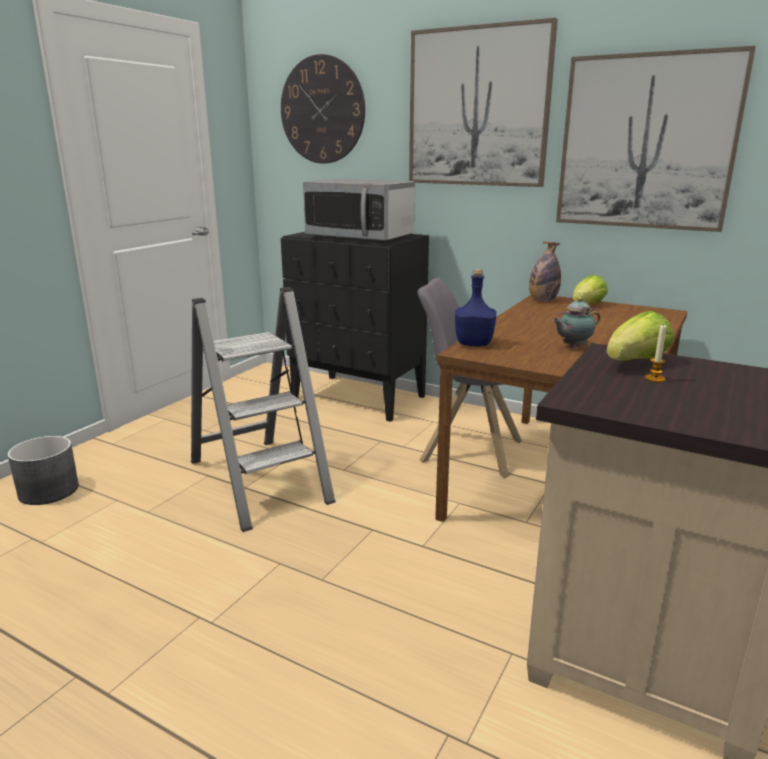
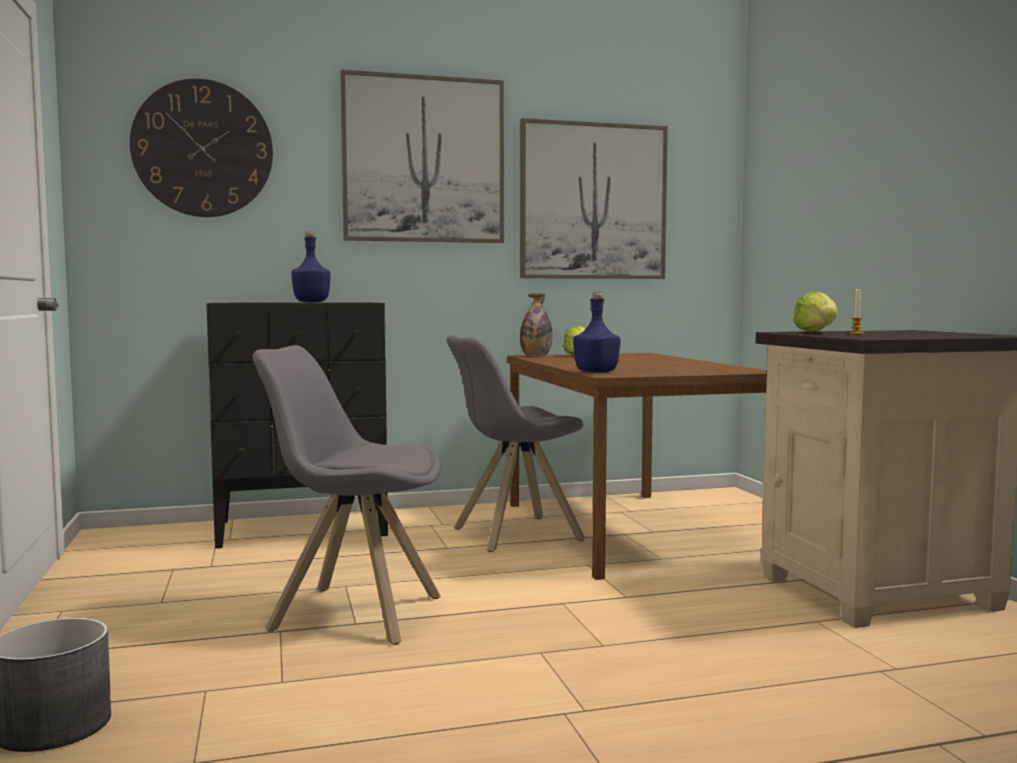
camera: 45 degrees left, 15 degrees down
grey step ladder [191,287,336,532] -> grey chair [252,345,441,645]
microwave [303,179,415,242] -> blue bottle [292,231,331,302]
teapot [552,297,600,348] -> none

